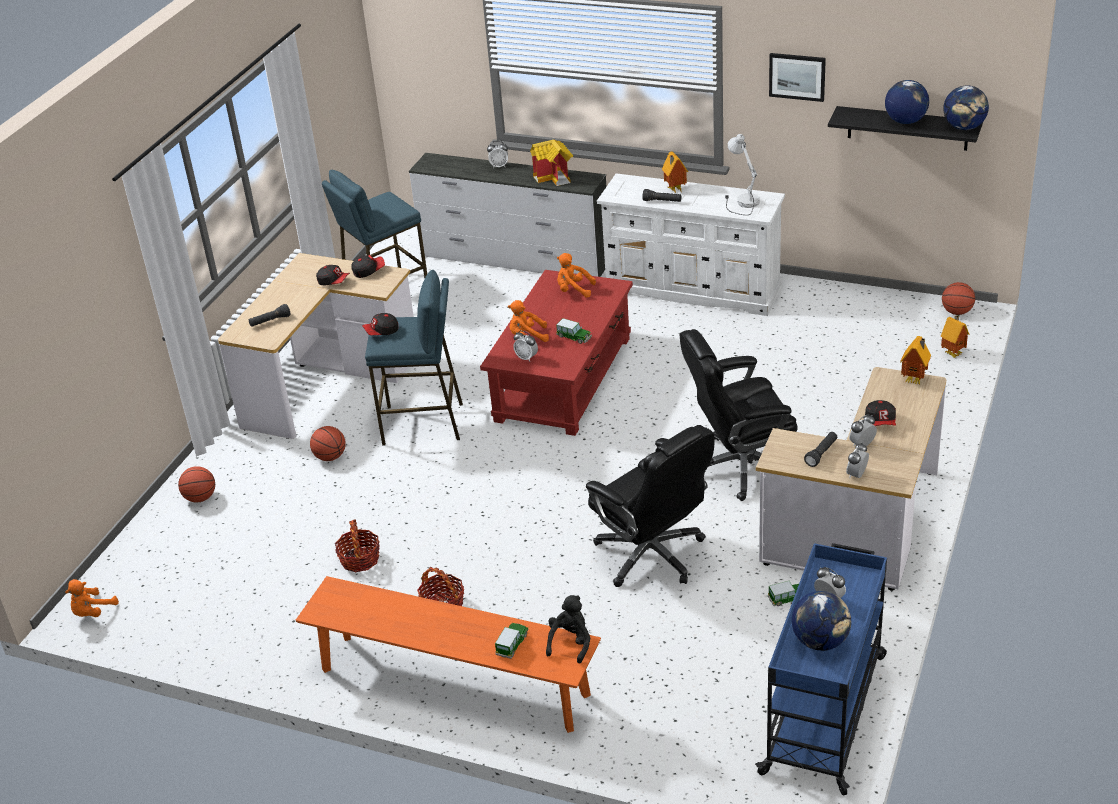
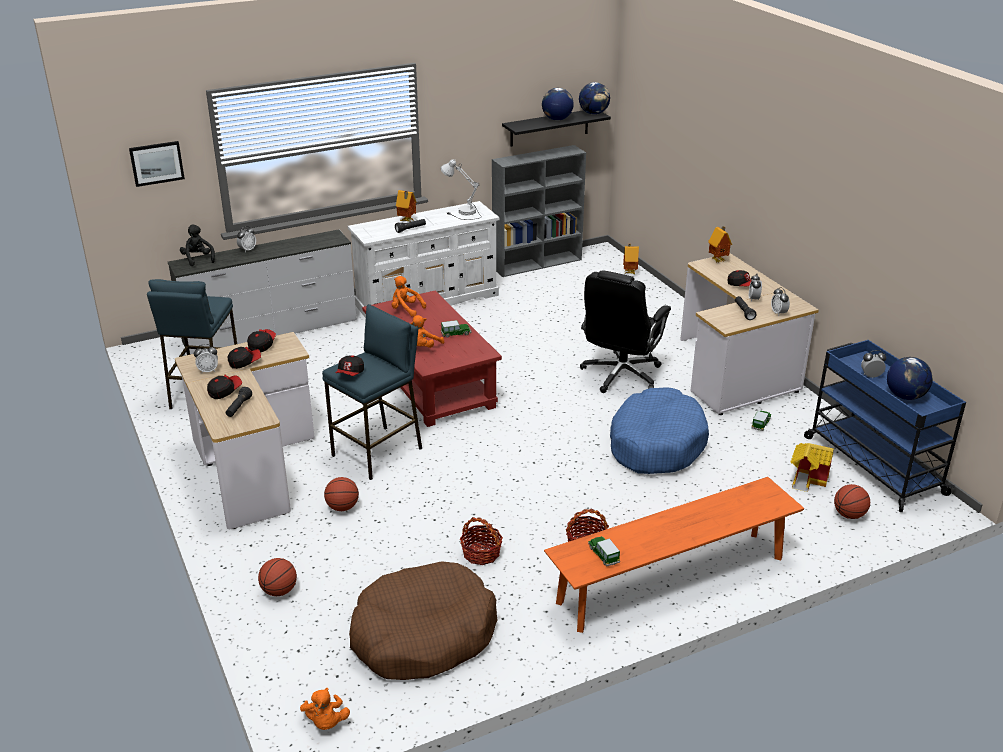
camera: 50 degrees left, 5 degrees down
toy car [495,623,529,659] -> toy car moved to [588,536,620,567]
alarm clock [513,331,538,361] -> alarm clock moved to [194,344,218,373]
toy house [530,140,573,186] -> toy house moved to [791,443,834,492]
black plush toy [546,595,590,664] -> black plush toy moved to [180,224,215,266]
orange plush toy [557,253,596,298] -> orange plush toy turned 60 degrees clockwise [391,276,426,317]
black office chair [586,425,714,587] -> blue dog bed [610,387,709,474]
picture [769,53,826,102] -> picture moved to [129,141,185,187]
basketball [942,282,975,315] -> basketball moved to [834,484,870,519]
none -> cap [207,375,242,399]
none -> brown dog bed [349,561,497,680]
none -> grey bookcase [492,145,586,277]

